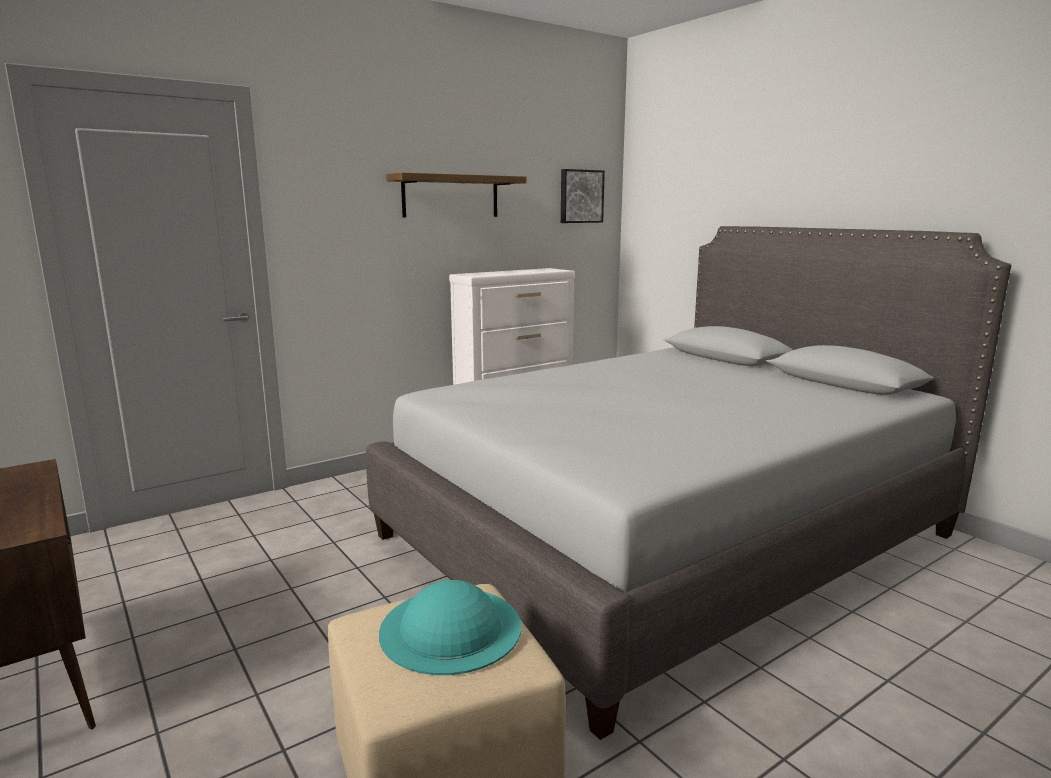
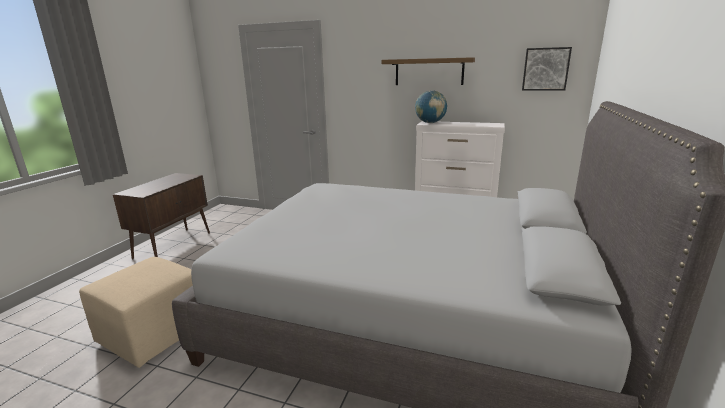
camera: 55 degrees right, 5 degrees up
turquoise hat [379,580,521,675] -> none
none -> globe [415,90,447,123]

